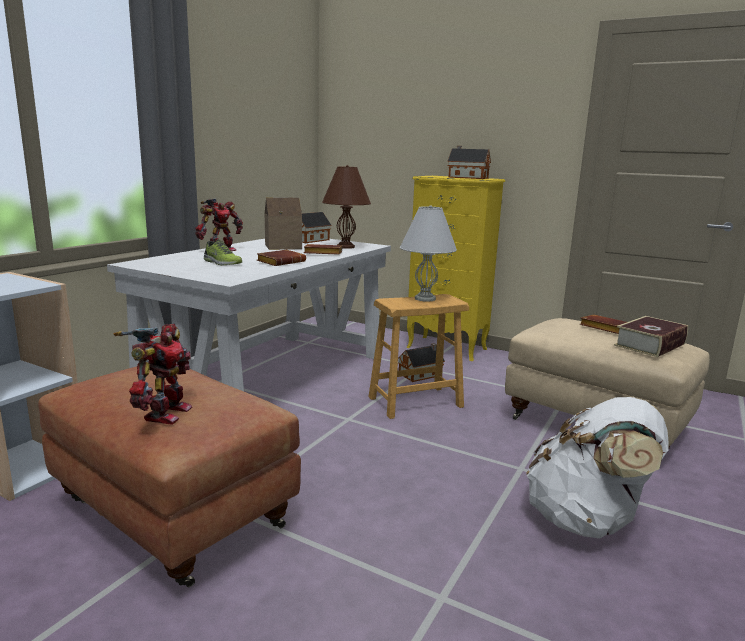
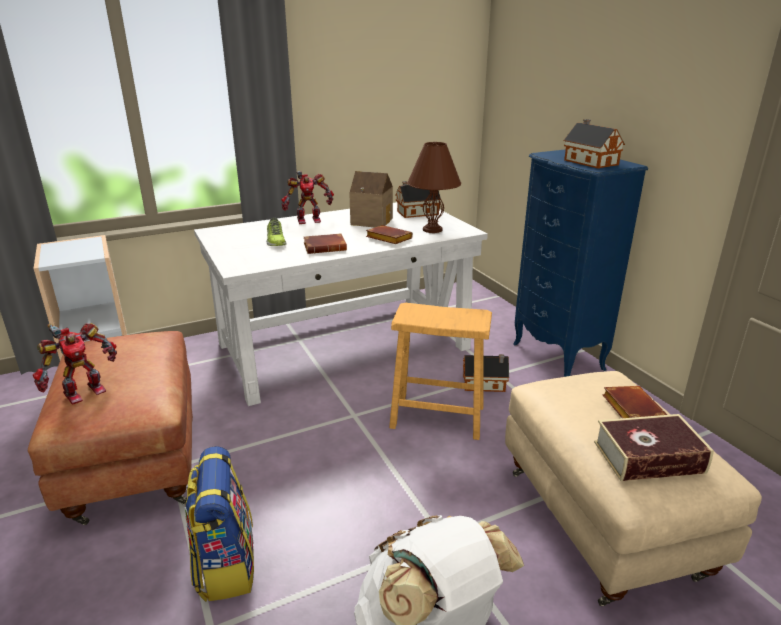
camera: 35 degrees right, 10 degrees up
white table lamp [400,205,457,302] -> none
yellow dresser [406,176,505,361] -> blue dresser [513,149,648,377]
none -> backpack [185,446,254,602]

